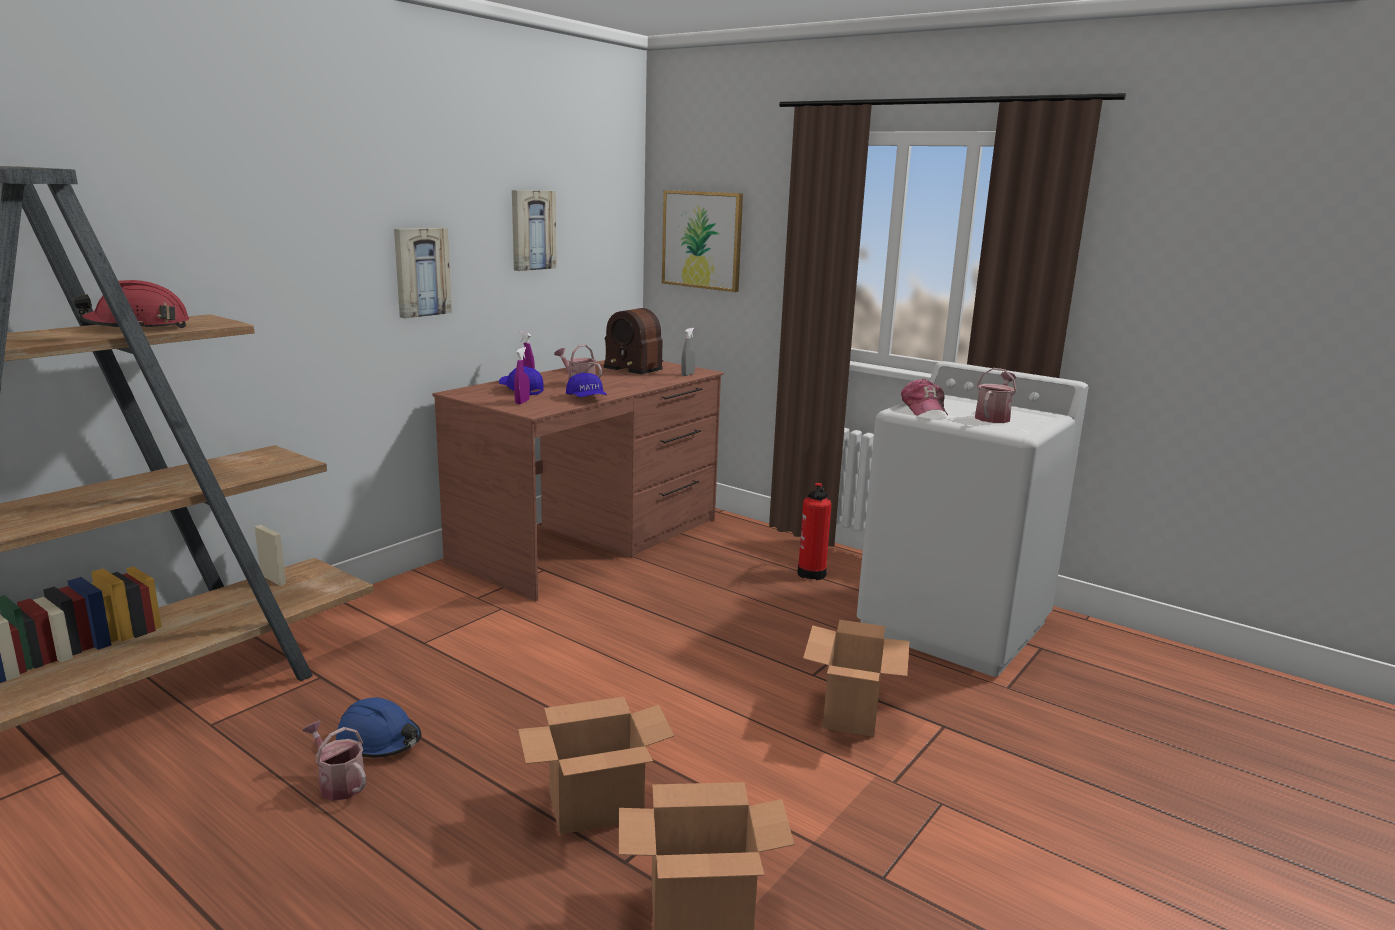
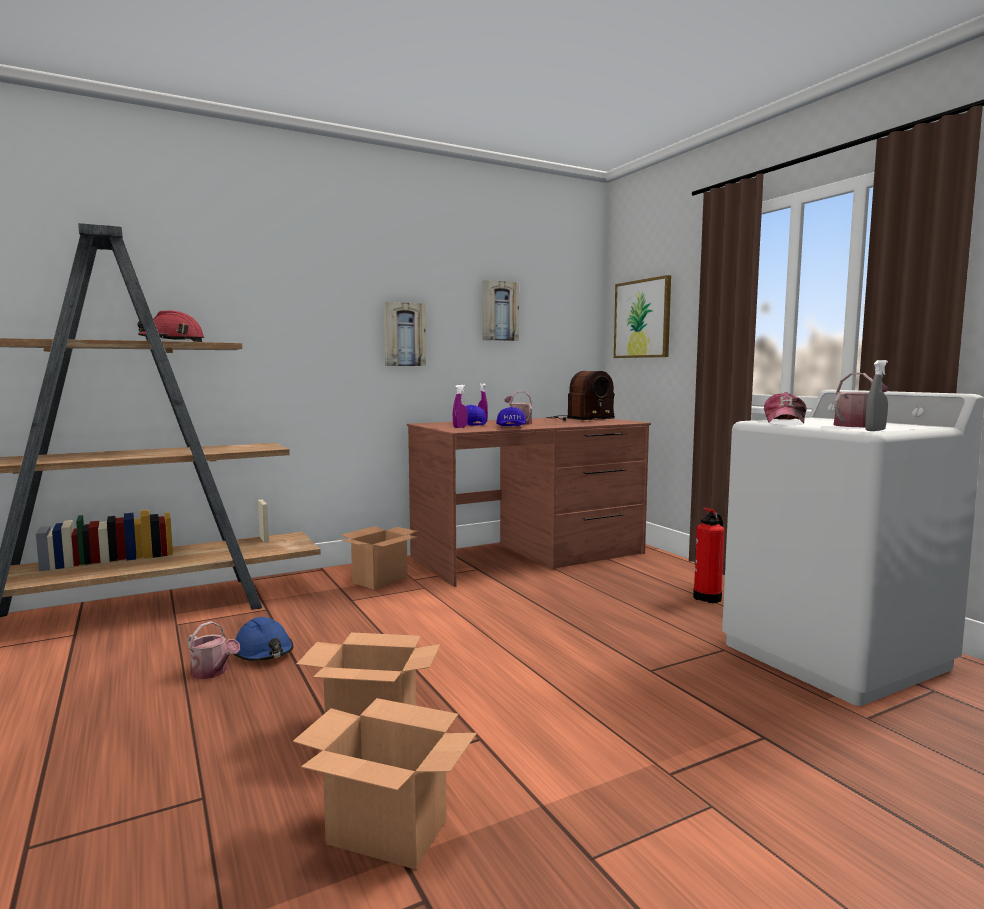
camera: 25 degrees right, 10 degrees down
watering can [302,721,366,801] -> watering can turned 150 degrees clockwise [187,621,240,679]
radio [603,308,663,374] -> radio turned 90 degrees counterclockwise [546,371,615,421]
grey spray bottle [681,328,695,376] -> grey spray bottle moved to [865,360,888,431]
cardboard box [803,620,909,737] -> cardboard box moved to [339,526,418,590]

